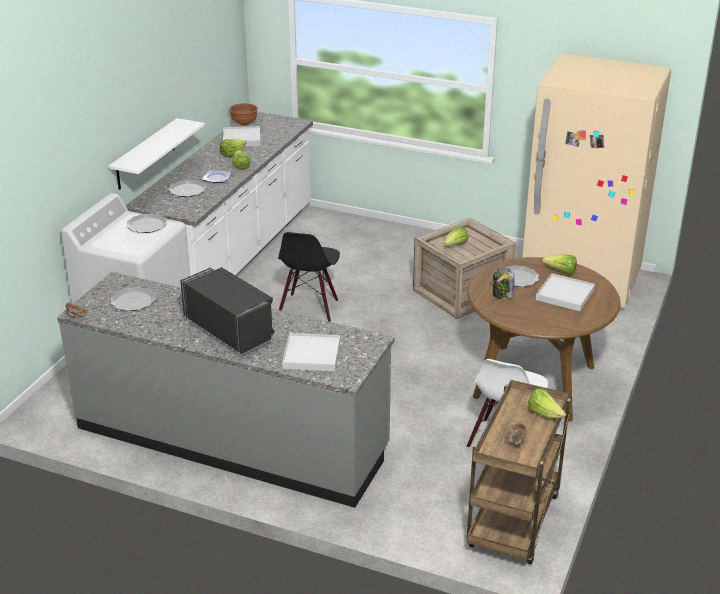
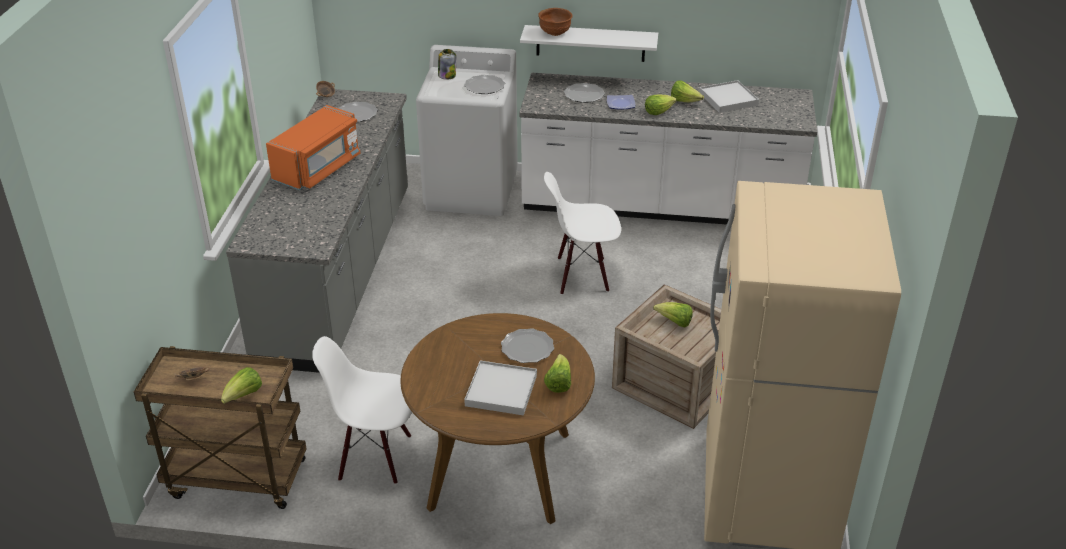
camera: 75 degrees right, 5 degrees up
black microwave [180,267,274,355] -> orange microwave [266,105,360,190]
brown bowl [230,103,258,126] -> brown bowl moved to [538,8,573,36]
black chair [278,232,340,322] -> white chair [544,172,621,295]
white tray [282,333,340,371] -> none
jar [493,268,515,299] -> jar moved to [438,49,456,80]

